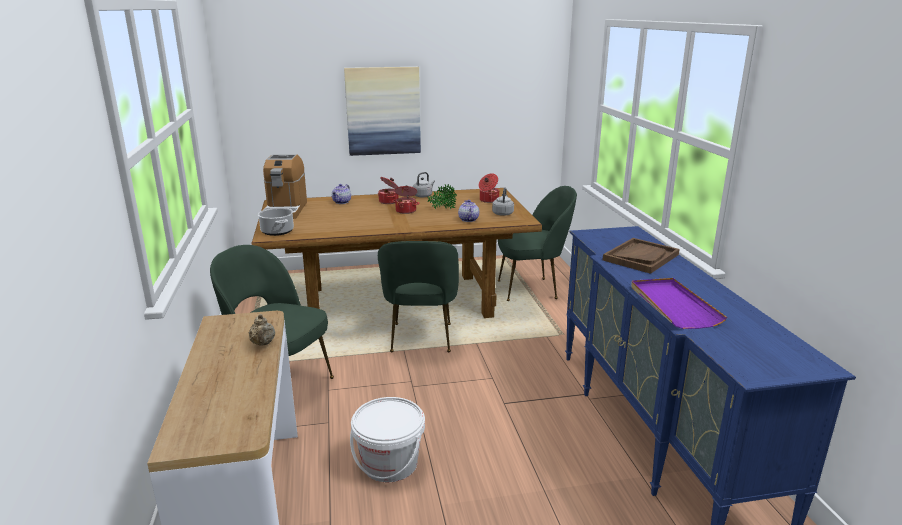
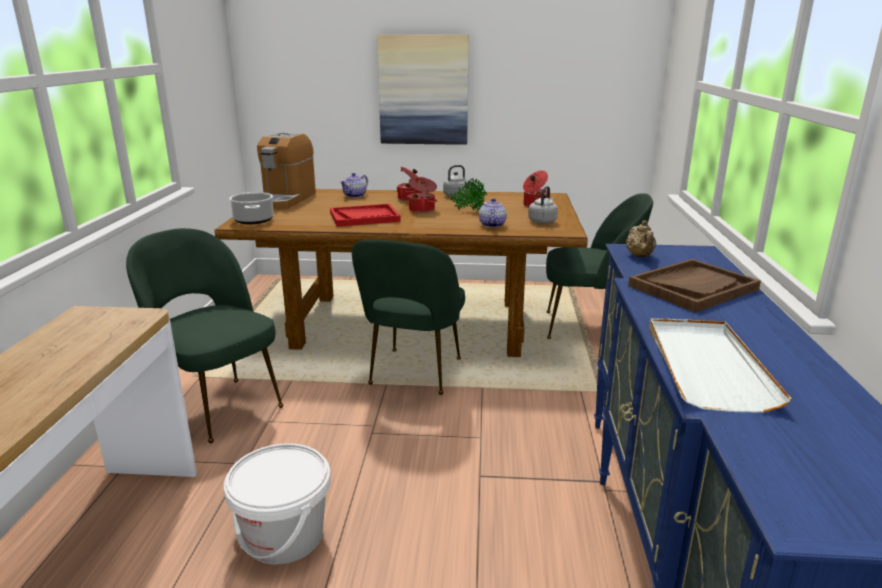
camera: 15 degrees right, 0 degrees up
beige teapot [249,314,275,345] -> beige teapot moved to [626,220,656,257]
purple tray [631,278,727,329] -> white tray [650,318,792,413]
none -> red tray [330,204,401,227]

